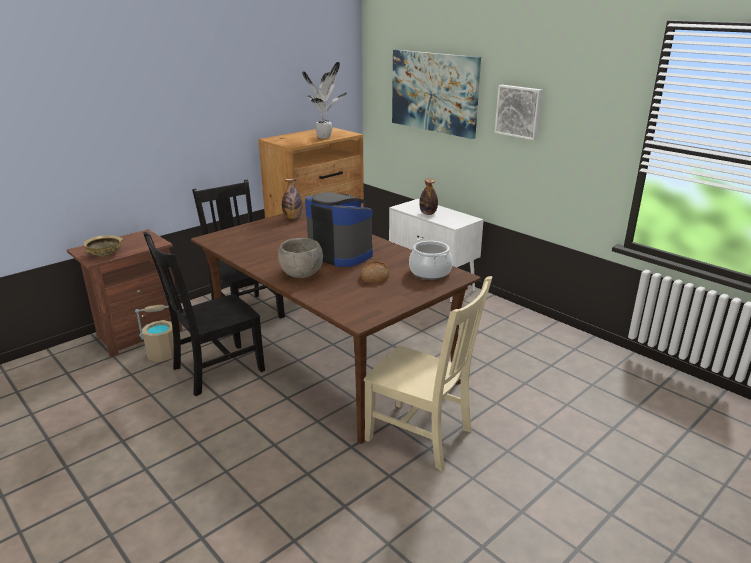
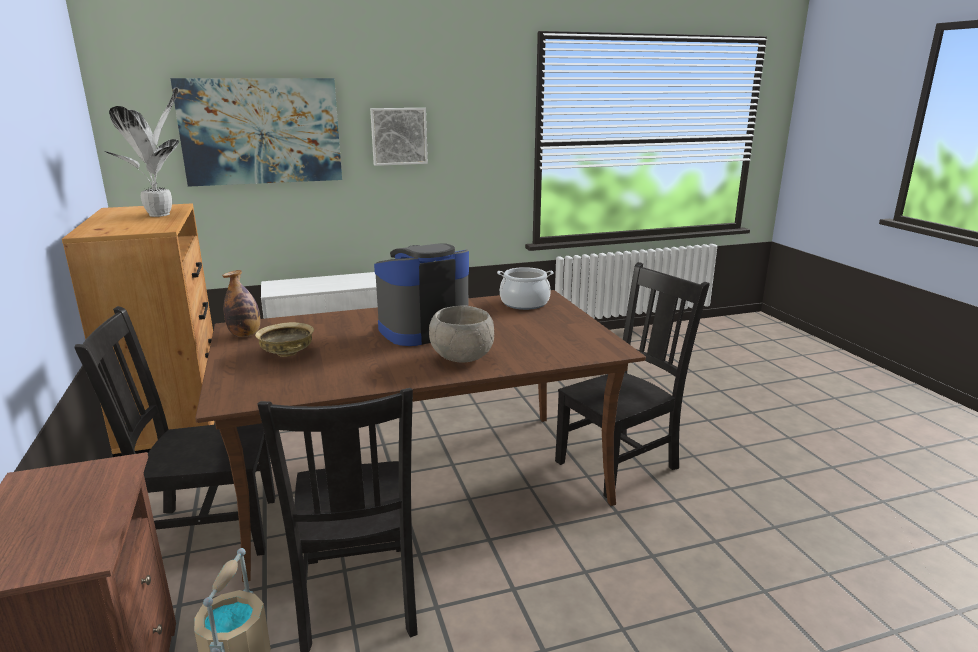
camera: 65 degrees left, 5 degrees down
beige bowl [83,235,123,257] -> beige bowl moved to [255,322,314,357]
bread [360,260,389,283] -> none
beige chair [364,276,492,471] -> black chair [555,262,710,498]
bottle [419,178,438,215] -> none

